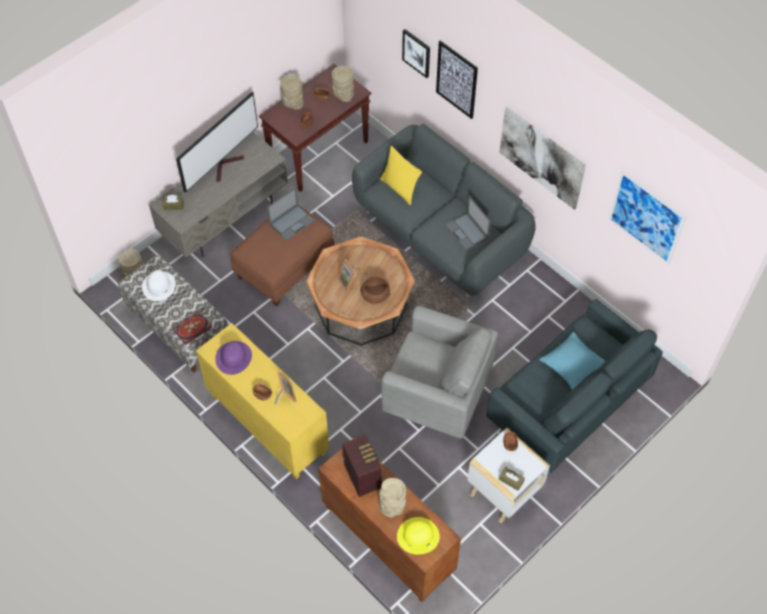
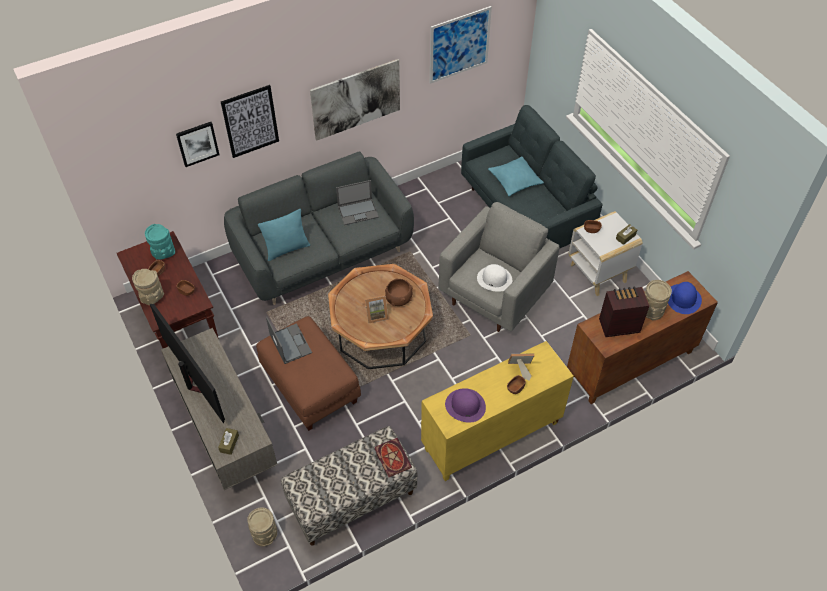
camera: 75 degrees left, 5 degrees down
white hat [142,270,176,301] -> white hat moved to [477,264,512,292]
beige vase [332,66,354,102] -> turquoise vase [145,224,175,260]
yellow pillow [380,146,422,205] -> turquoise pillow [258,209,310,261]
yellow hat [397,517,440,554] -> blue hat [668,282,702,314]

